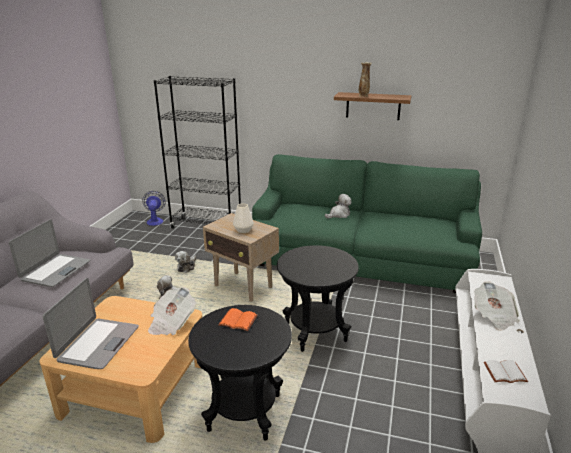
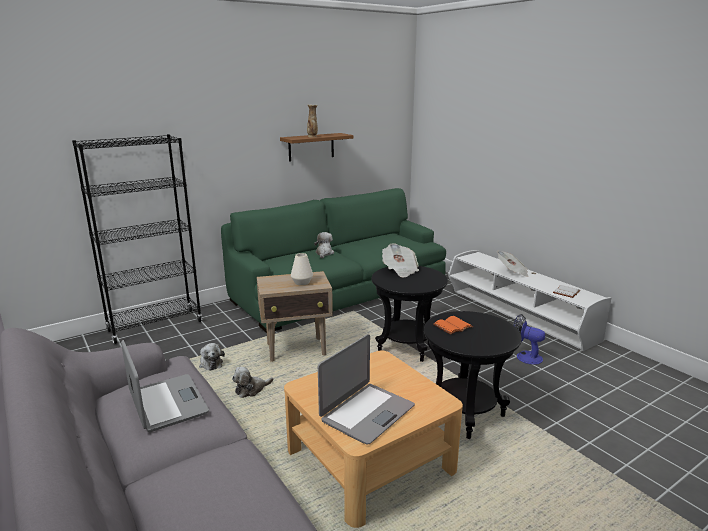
camera: 50 degrees left, 5 degrees down
laptop [43,278,139,369] -> laptop turned 75 degrees clockwise [318,334,415,444]
fan [142,191,166,226] -> fan moved to [513,314,545,365]
newspaper [148,287,196,335] -> newspaper moved to [382,243,419,278]

